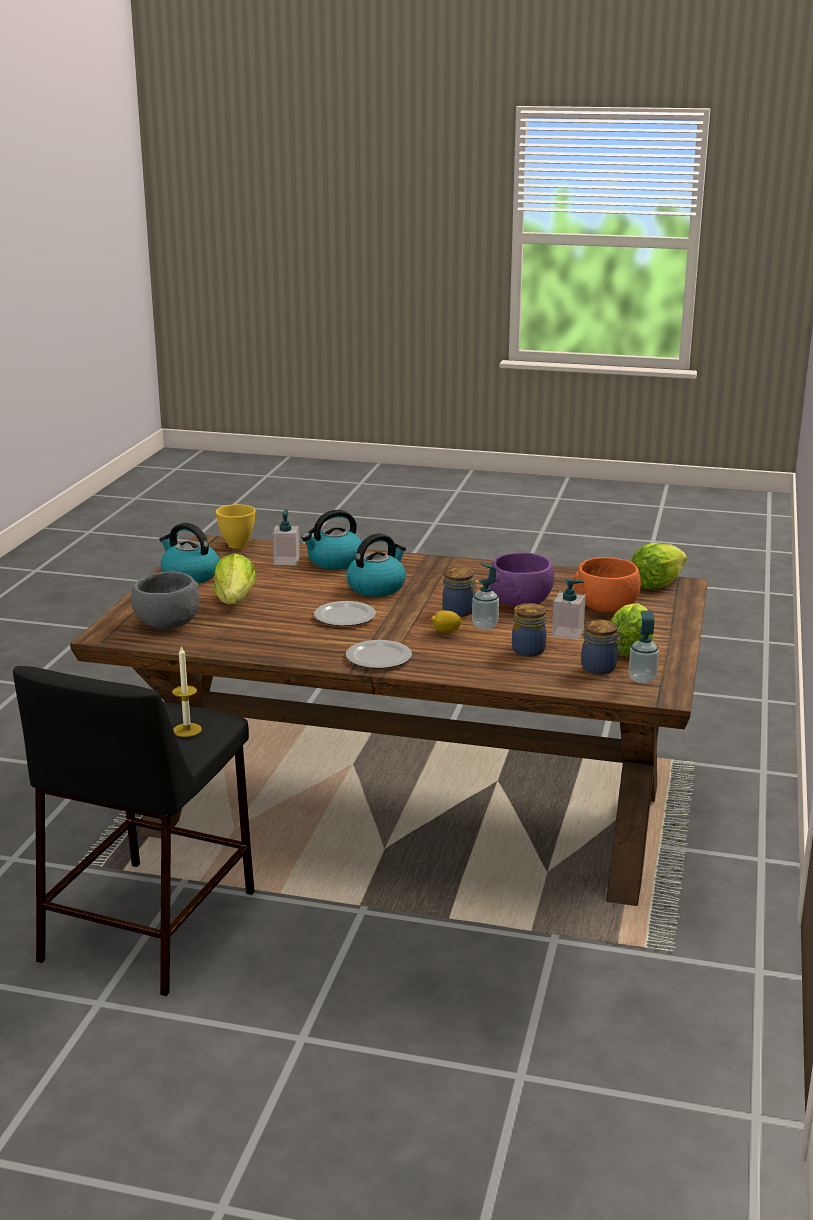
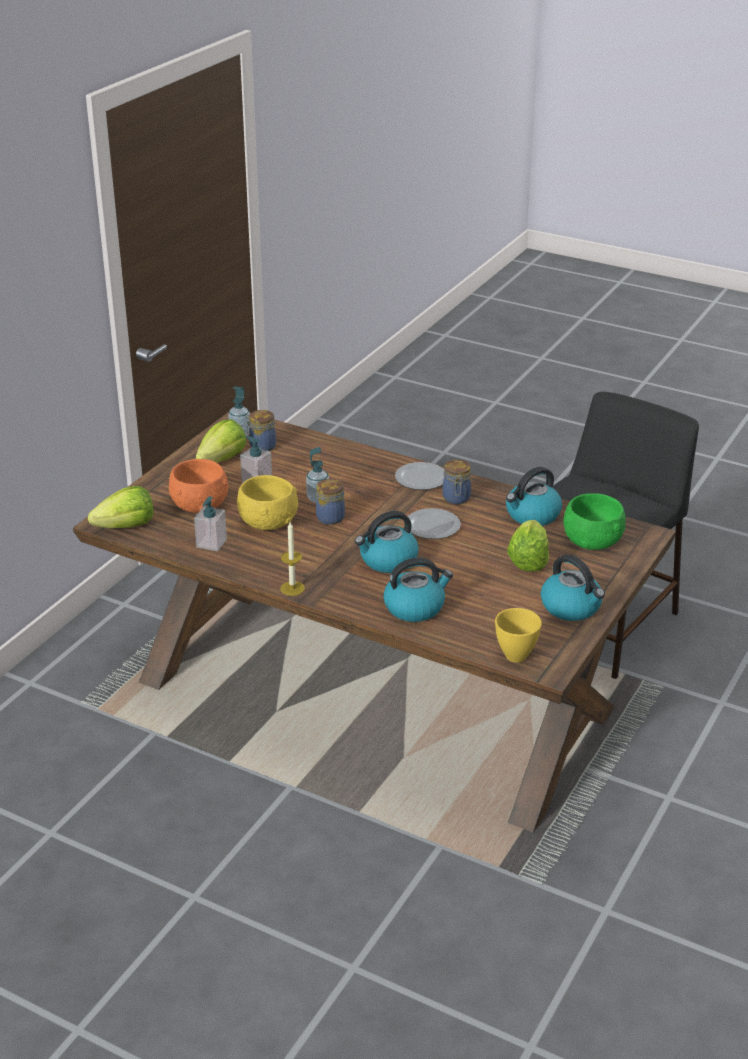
camera: 165 degrees left, 10 degrees up
grey bowl [131,572,200,629] -> green bowl [563,493,626,550]
candle [172,645,202,737] -> candle moved to [280,522,305,596]
soap dispenser [272,509,300,565] -> soap dispenser moved to [194,496,227,551]
lemon [431,611,462,633] -> none
purple bowl [488,552,555,607] -> yellow bowl [237,475,298,530]
jar [512,603,546,657] -> jar moved to [442,459,471,504]
none -> kettle [506,467,562,526]

